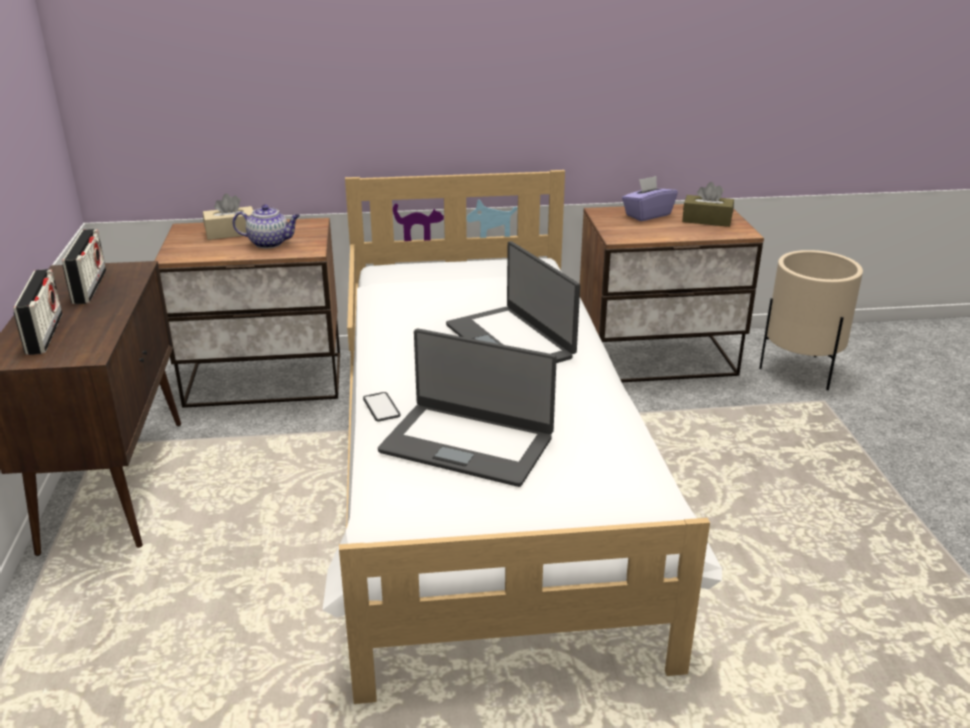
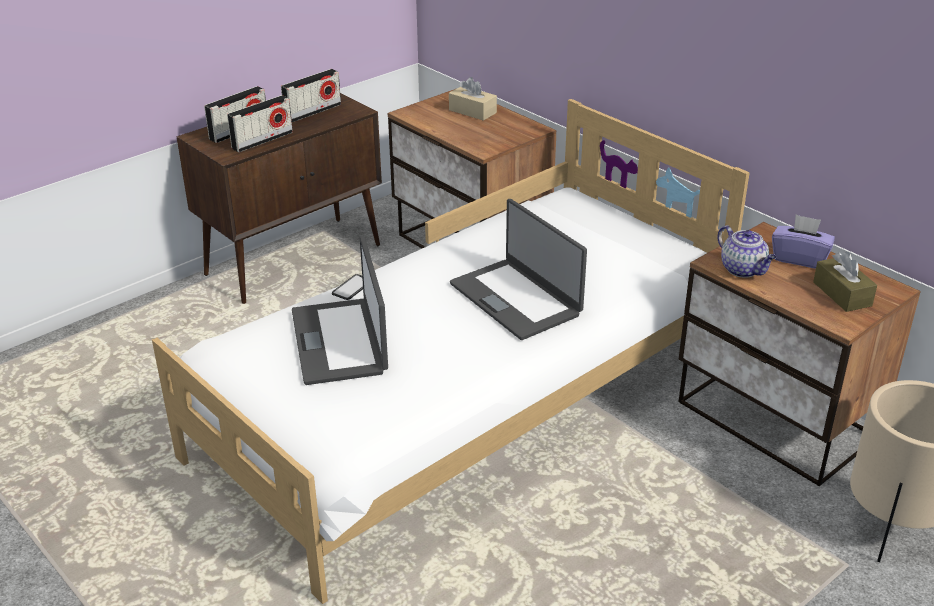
camera: 55 degrees right, 5 degrees up
teapot [233,205,300,248] -> teapot moved to [717,225,777,278]
laptop [446,241,580,363] -> laptop turned 60 degrees counterclockwise [450,199,587,340]
none -> radio [227,95,293,152]

